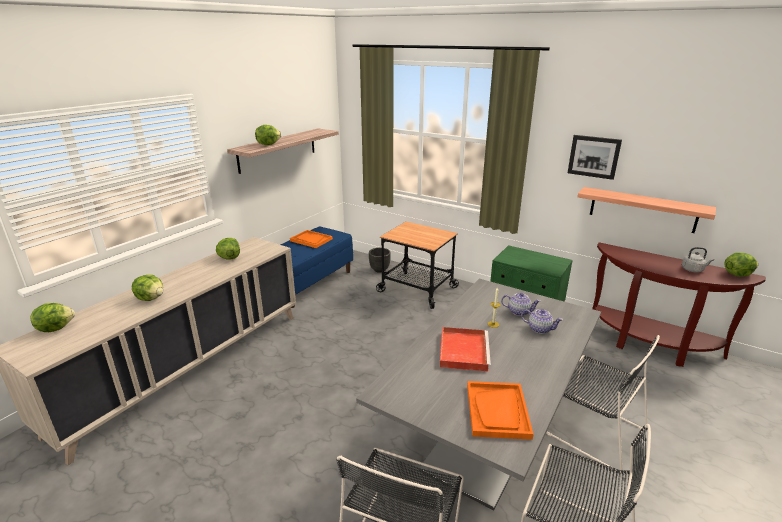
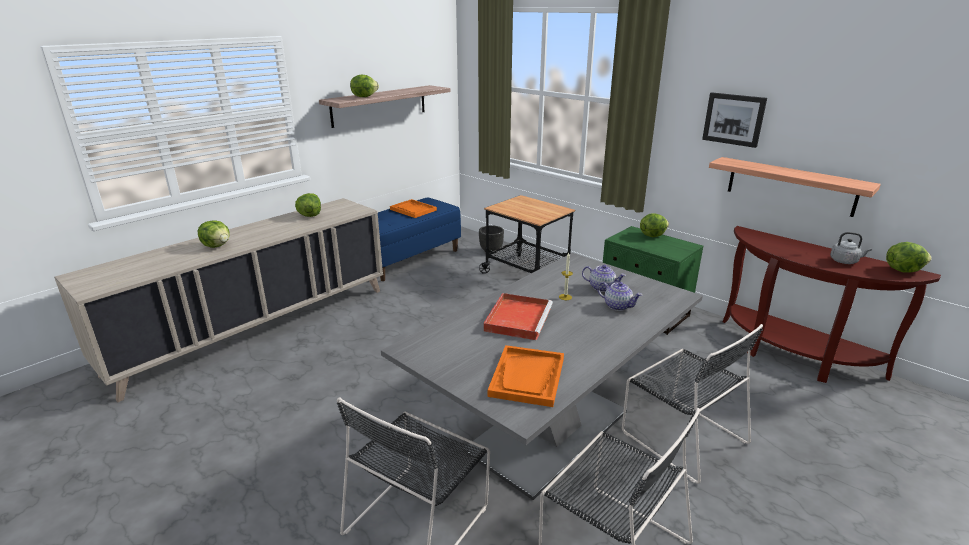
camera: 10 degrees right, 0 degrees up
lettuce [30,303,75,332] -> lettuce moved to [640,213,669,237]

